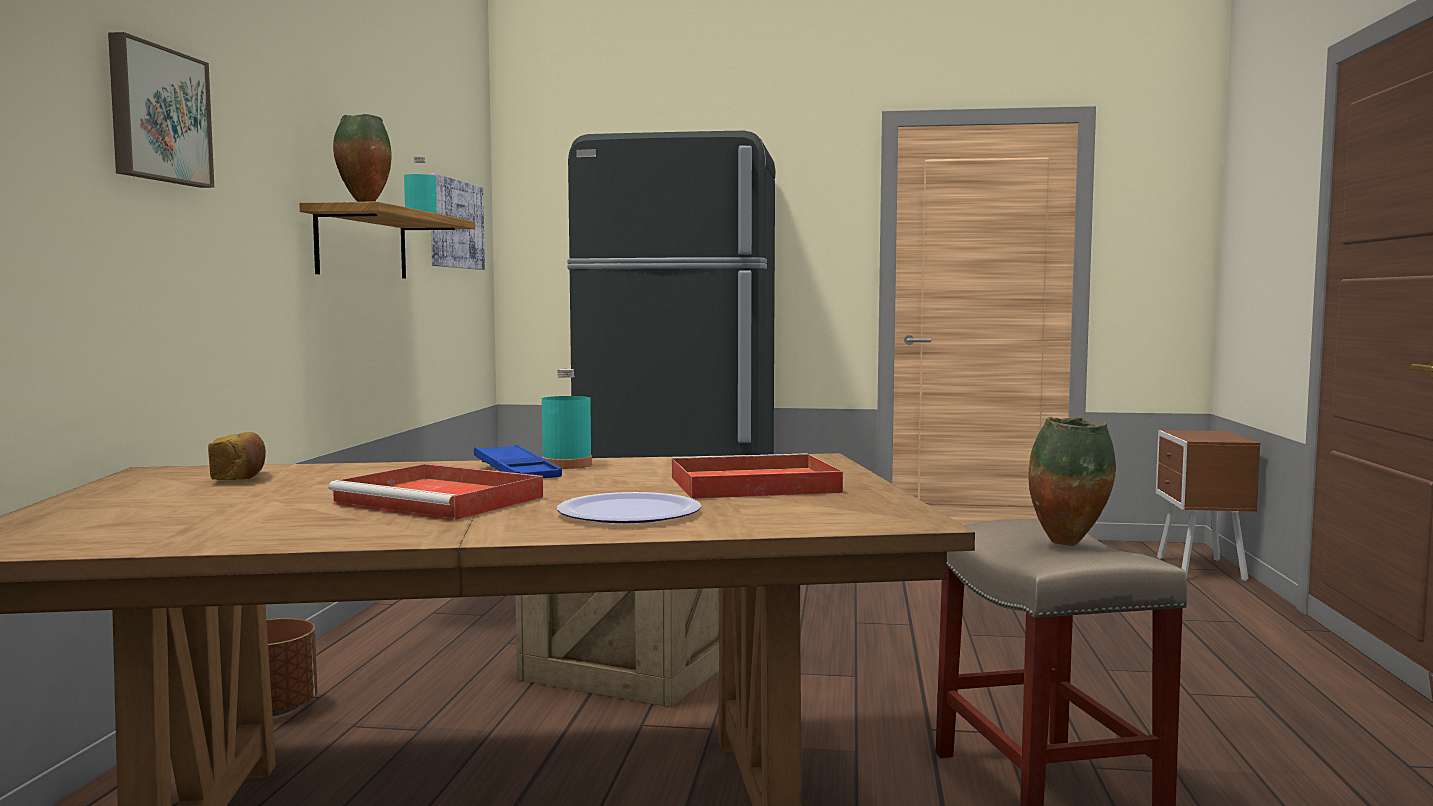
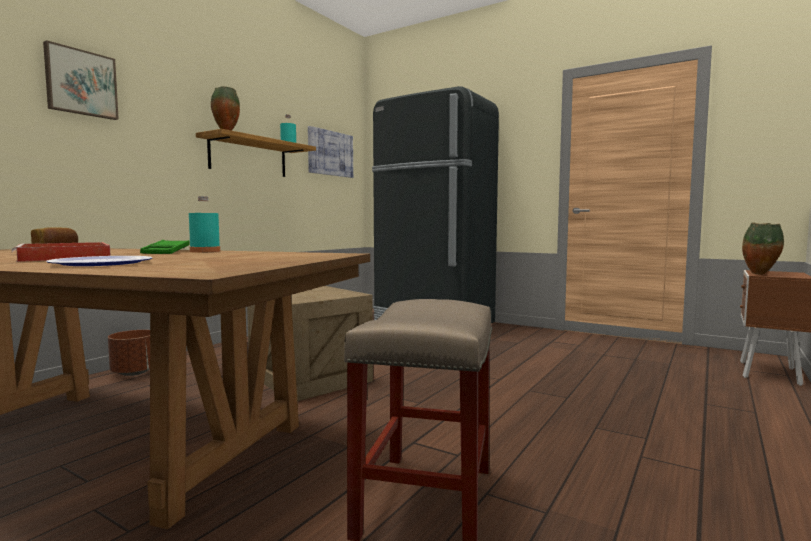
camera: 25 degrees right, 0 degrees up
blue tray [474,445,562,478] -> green tray [140,240,190,254]
red tray [671,453,843,499] -> none
vase [1028,417,1116,546] -> vase moved to [742,223,784,275]

